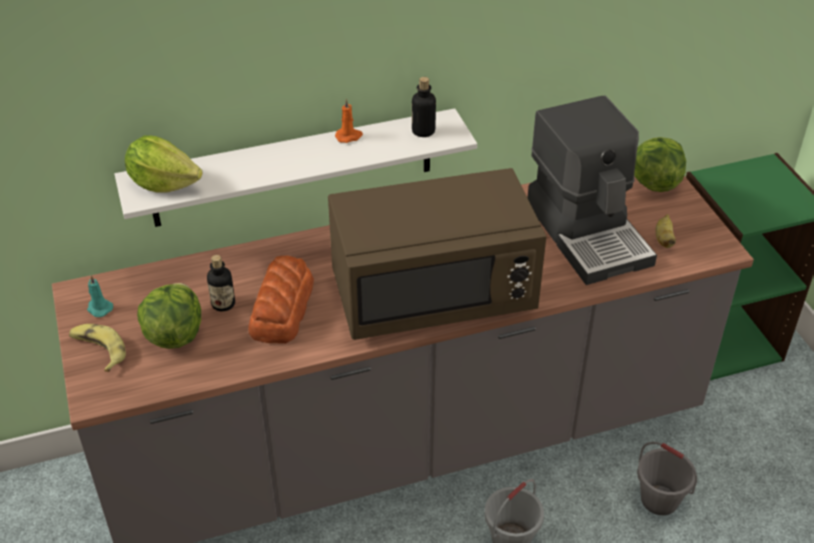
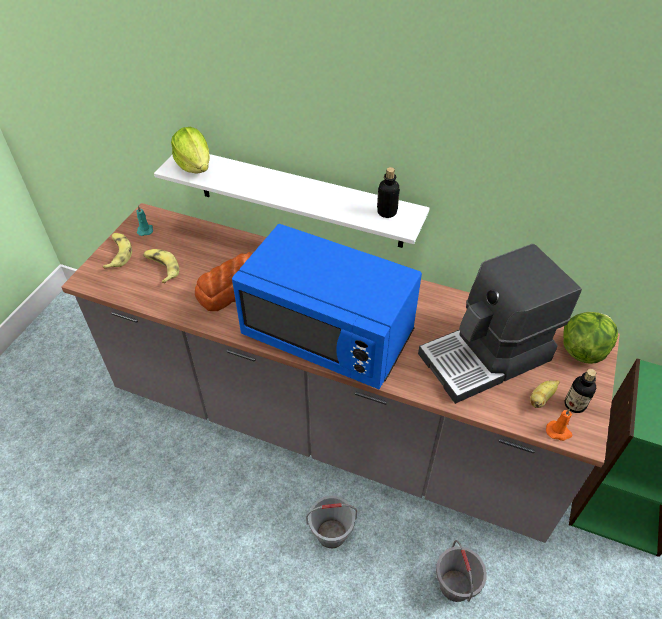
camera: 40 degrees right, 5 degrees up
lettuce [137,283,201,349] -> banana [143,249,179,283]
bottle [207,255,235,312] -> bottle moved to [565,369,596,413]
brown microwave [328,168,546,340] -> blue microwave [232,224,422,389]
orange candle [335,98,363,143] -> orange candle moved to [546,408,572,441]
coffee machine [528,95,657,285] -> coffee machine turned 45 degrees clockwise [418,244,582,404]

